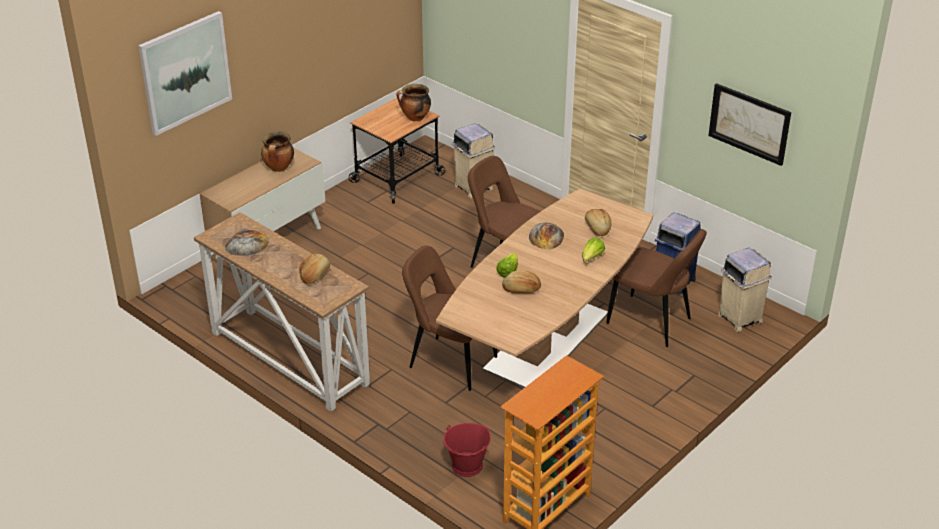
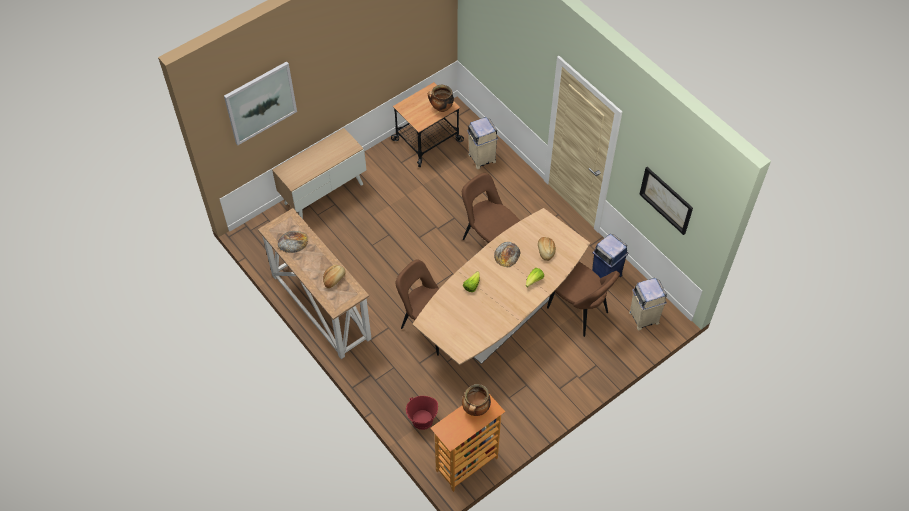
camera: 10 degrees right, 20 degrees up
cooking pot [261,131,294,172] -> cooking pot moved to [462,384,491,416]
bread [502,270,541,293] -> none

